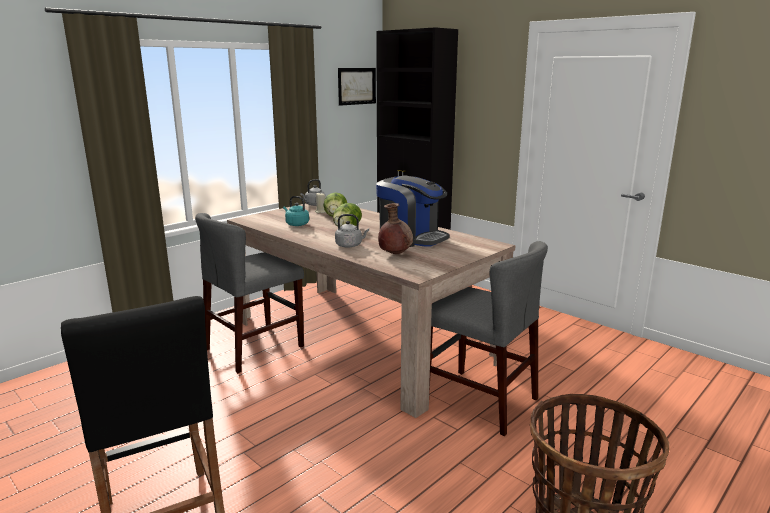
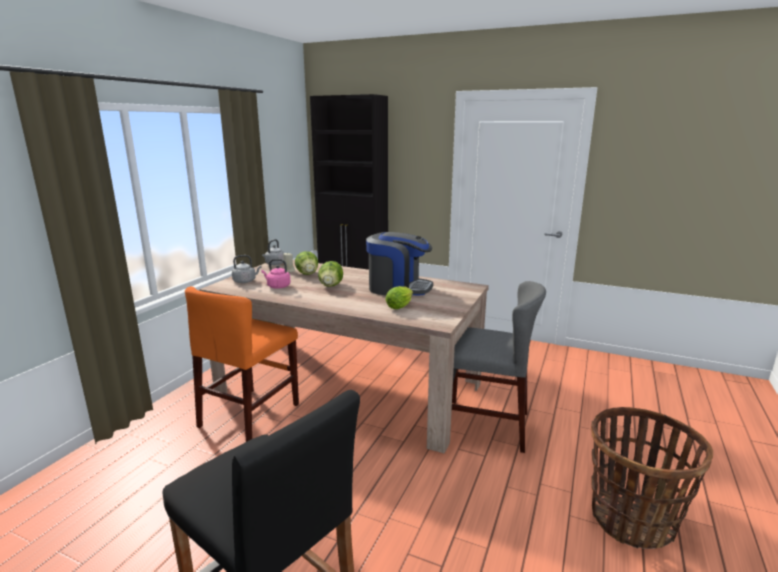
camera: 20 degrees left, 0 degrees up
grey chair [195,213,304,373] -> orange chair [185,286,299,442]
turquoise kettle [283,196,309,226] -> pink kettle [262,259,291,289]
grey kettle [335,214,369,248] -> grey kettle moved to [232,255,261,283]
picture [338,68,376,106] -> none
brown vase [378,203,413,254] -> lettuce [385,286,413,309]

